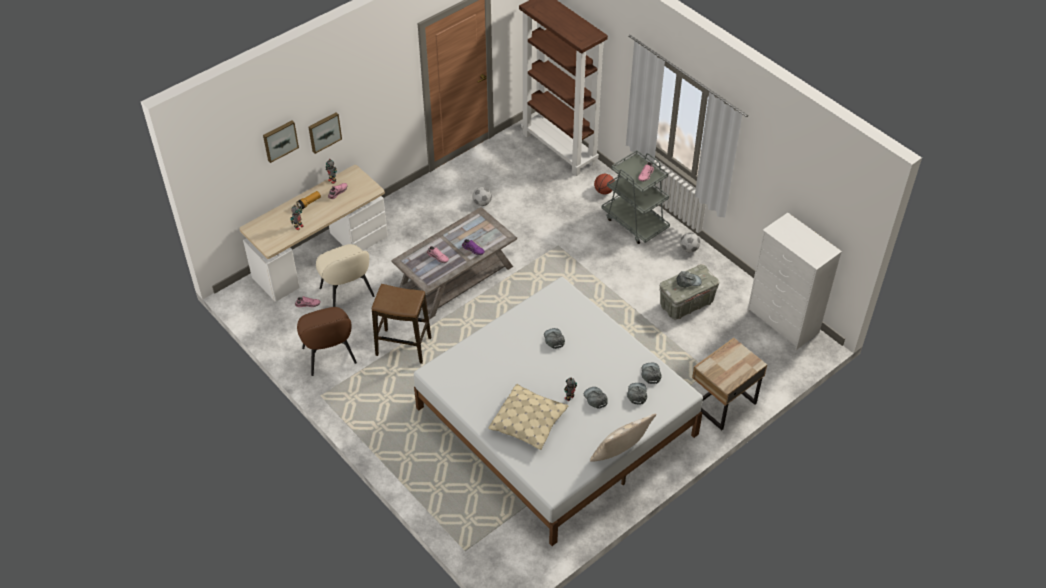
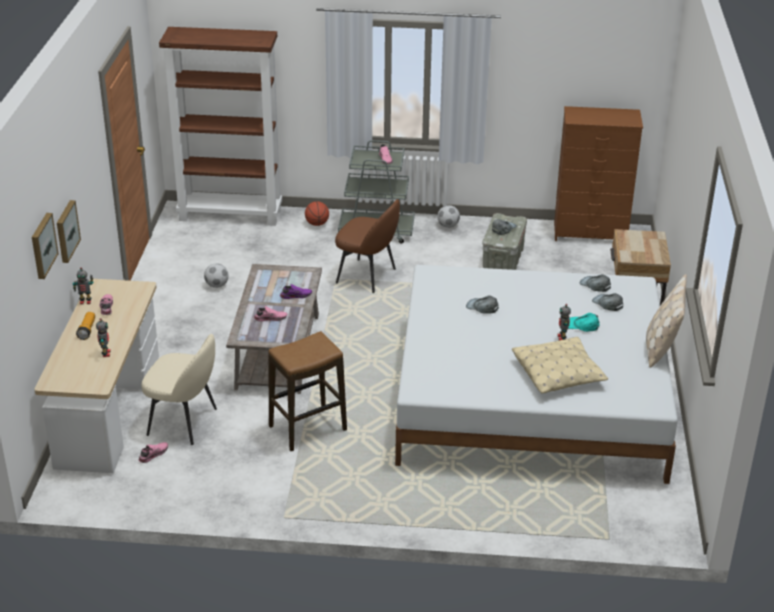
camera: 45 degrees left, 15 degrees down
brown chair [297,307,357,376] -> brown chair moved to [335,199,400,293]
grey cap [584,387,608,409] -> turquoise cap [568,313,600,332]
white dresser [747,213,842,350] -> brown dresser [554,106,643,241]

